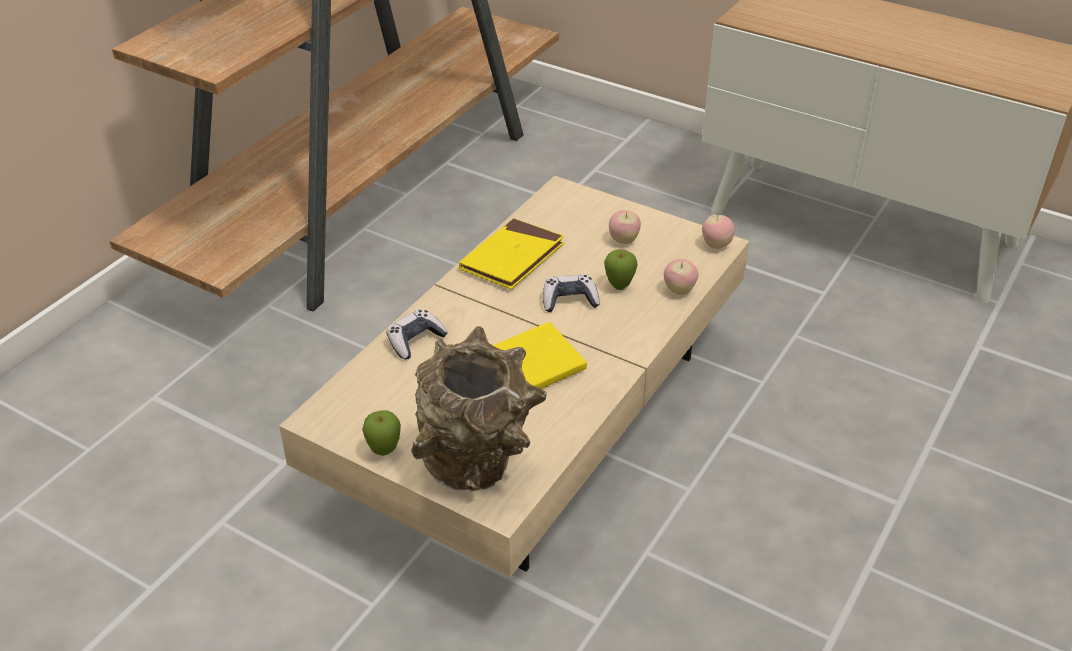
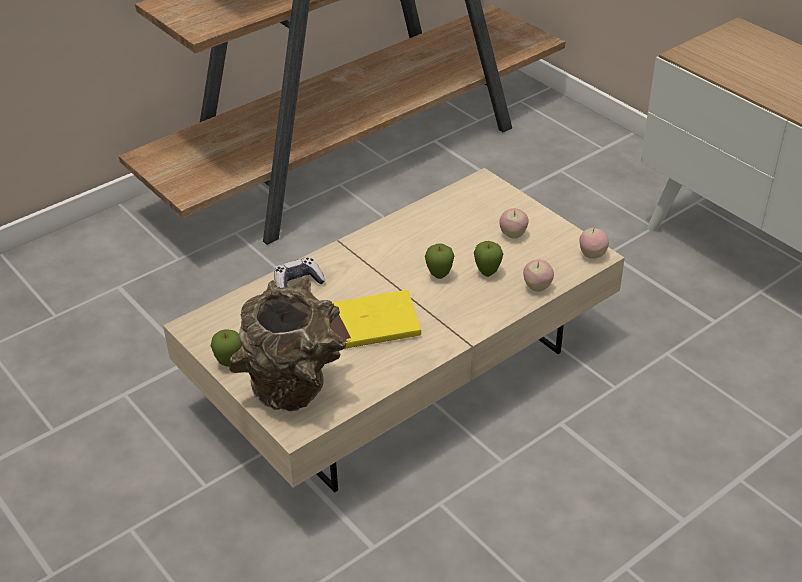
camera: 20 degrees right, 0 degrees up
yellow book [459,218,564,289] -> none
game controller [543,274,600,312] -> apple [425,243,454,279]

